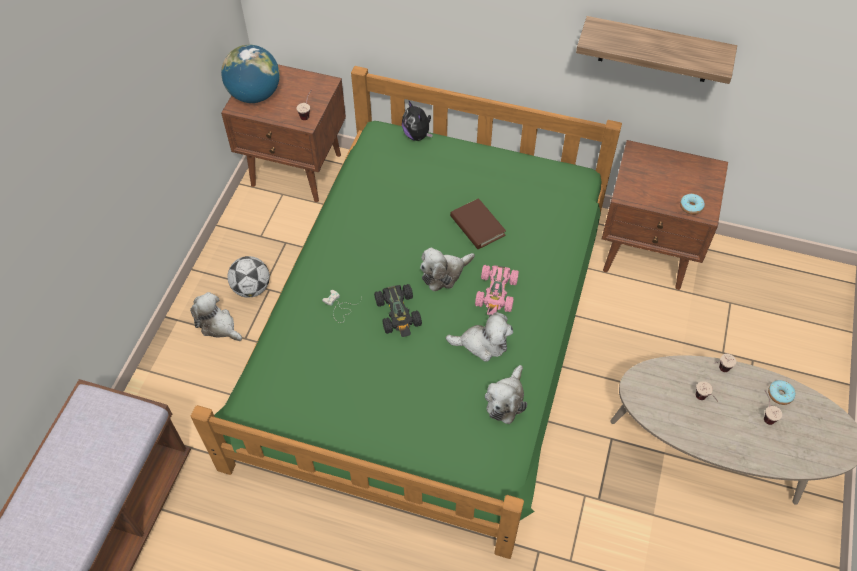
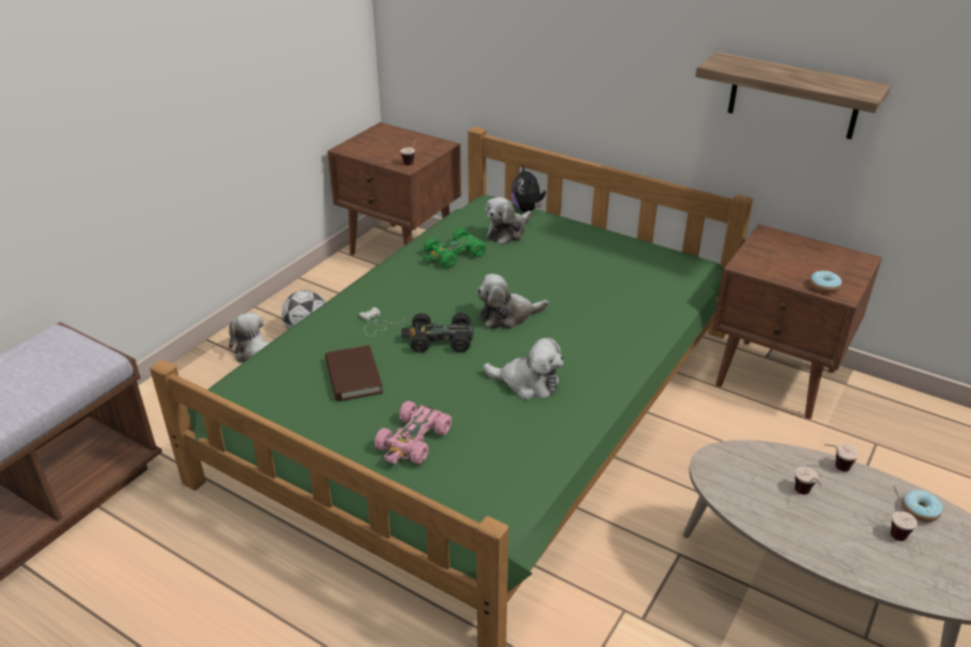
camera: 15 degrees right, 20 degrees down
globe [221,44,280,103] -> none
black toy car [374,284,422,337] -> black toy car turned 90 degrees clockwise [401,313,473,353]
brown book [450,198,506,249] -> brown book moved to [325,345,383,401]
pink toy car [475,265,519,315] -> pink toy car moved to [374,401,452,464]
plush toy [485,365,527,424] -> plush toy moved to [485,197,532,245]
none -> green toy car [424,228,486,268]

